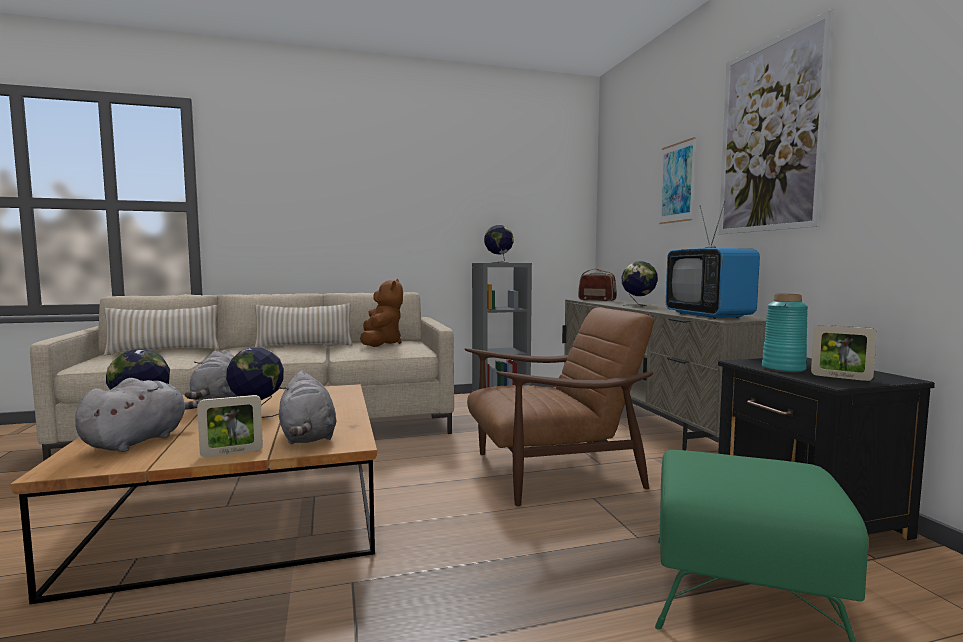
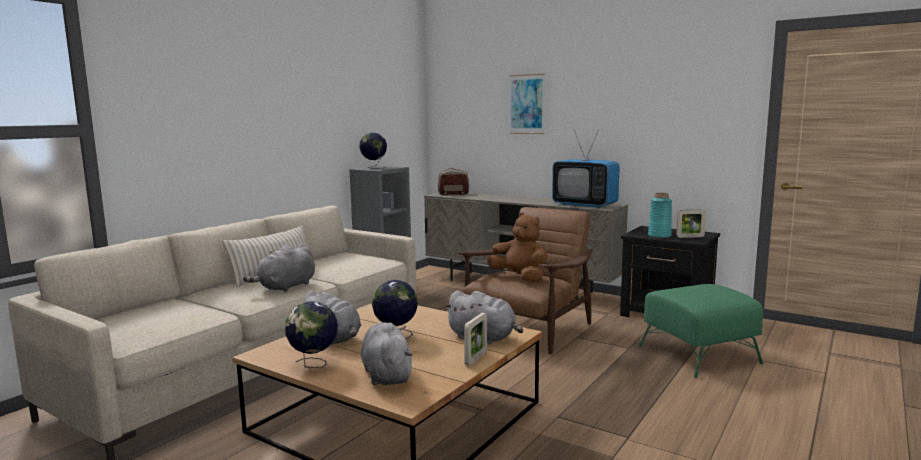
camera: 40 degrees left, 5 degrees up
beige pillow [104,305,219,356] -> none
brown plush toy [360,279,403,347] -> brown plush toy moved to [486,213,547,282]
globe [622,261,658,306] -> none
picture [719,9,834,234] -> none
none -> grey plush toy [243,244,315,292]

